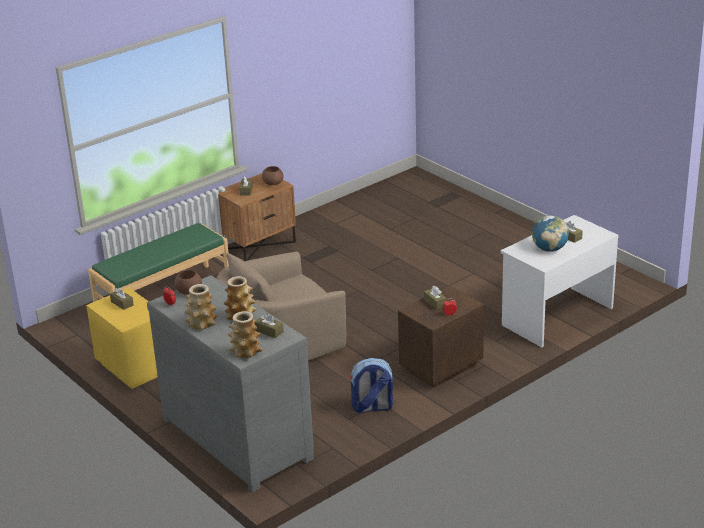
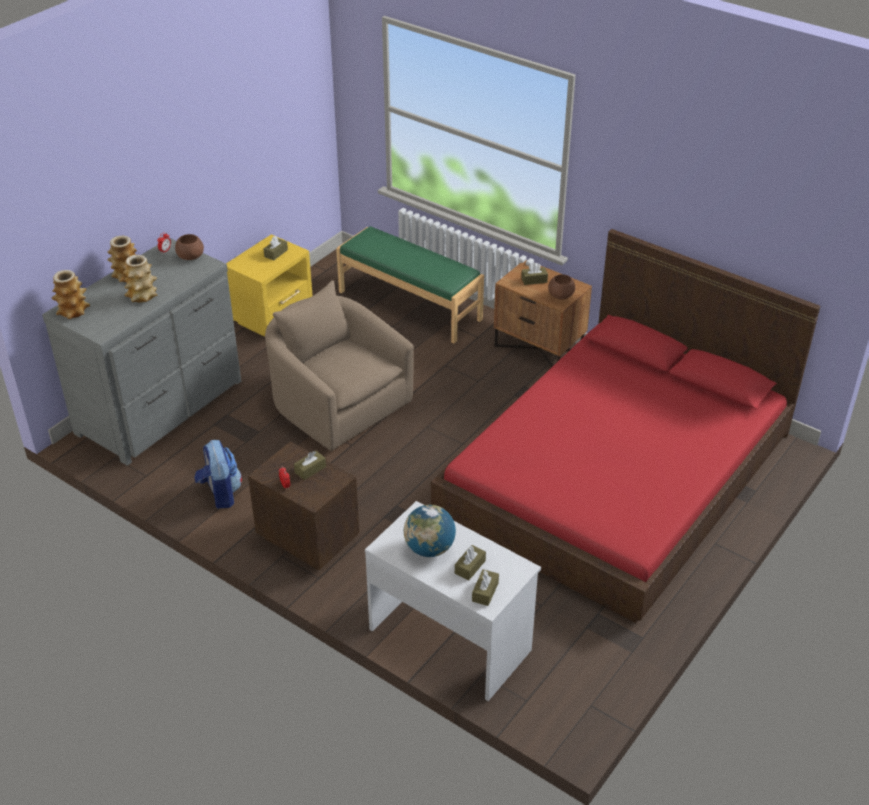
camera: 75 degrees right, 10 degrees up
brown tissue box [255,314,284,338] -> brown tissue box moved to [472,569,499,606]
none -> red bed [431,229,820,623]

